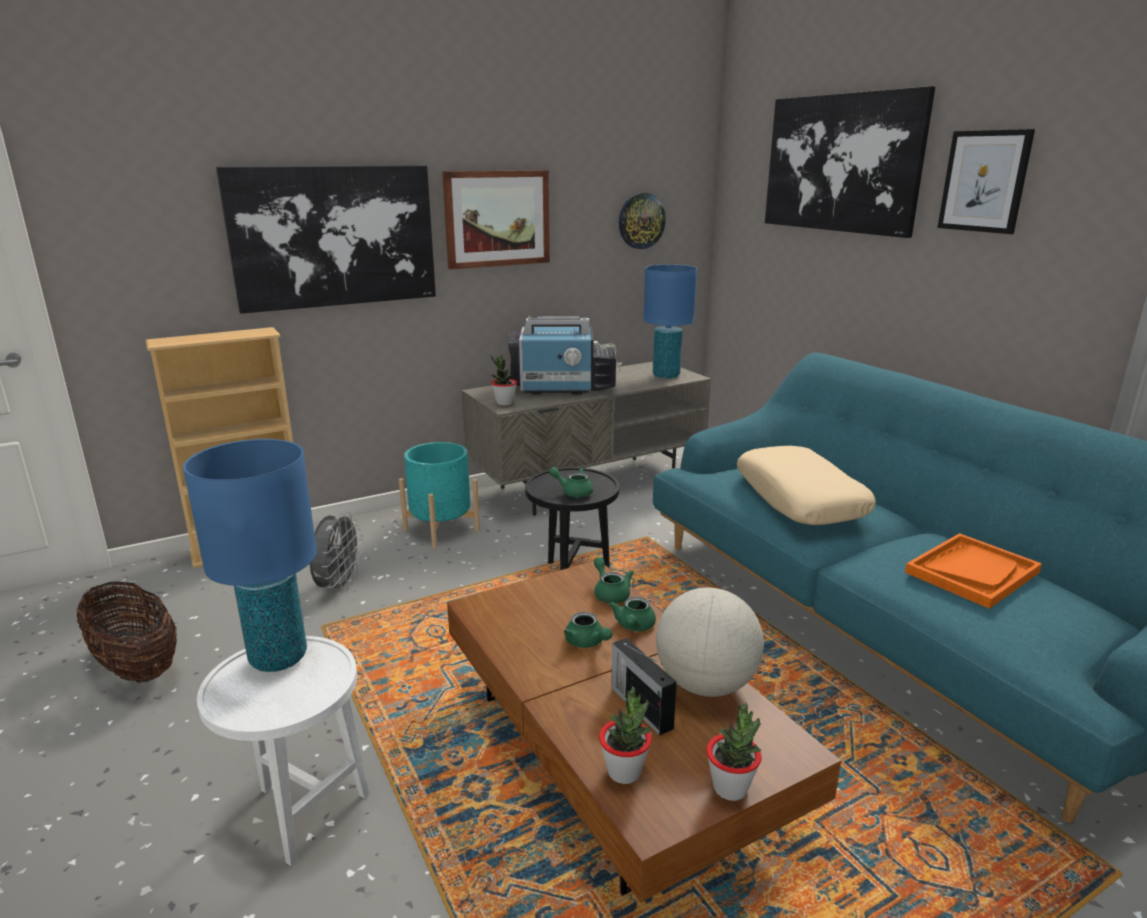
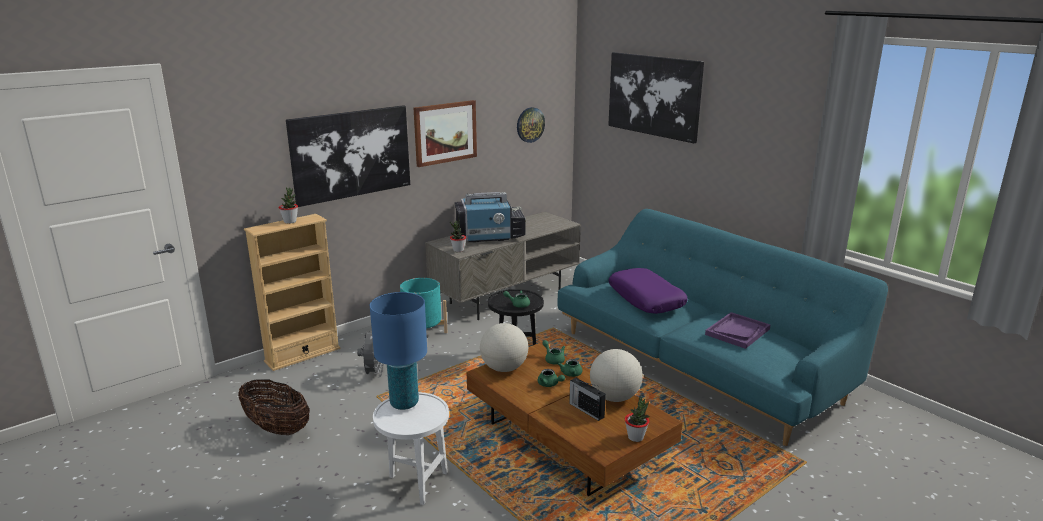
camera: 10 degrees left, 0 degrees up
potted plant [599,687,652,784] -> potted plant moved to [279,187,298,224]
blue table lamp [644,264,697,379] -> none
beige pillow [737,446,876,525] -> purple pillow [609,268,688,314]
orange tray [905,533,1042,609] -> purple tray [705,312,770,349]
picture [937,129,1035,234] -> none
none -> globe [480,323,528,372]

